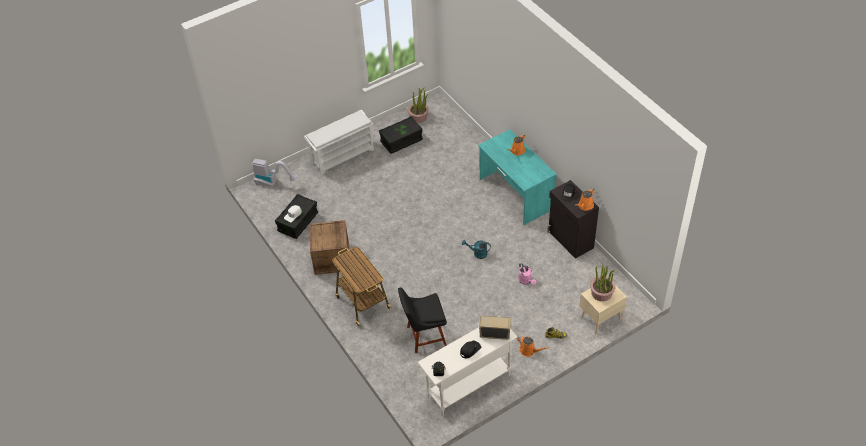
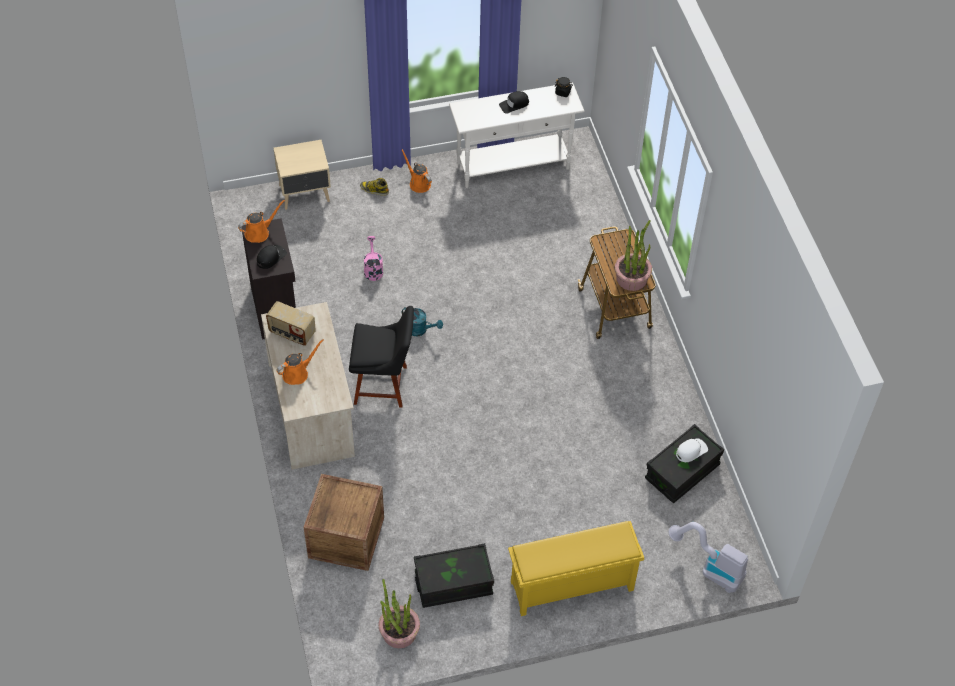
camera: 165 degrees left, 5 degrees up
white shoe rack [304,110,374,175] -> yellow shoe rack [508,521,644,616]
crate [309,220,350,275] -> crate moved to [304,474,384,571]
black chair [398,287,447,353] -> black chair moved to [349,306,414,408]
turquoise desk [478,129,557,225] -> beige desk [261,302,355,470]
radio [479,316,511,340] -> radio moved to [266,301,316,346]
potted plant [590,264,615,301] -> potted plant moved to [615,220,652,291]

